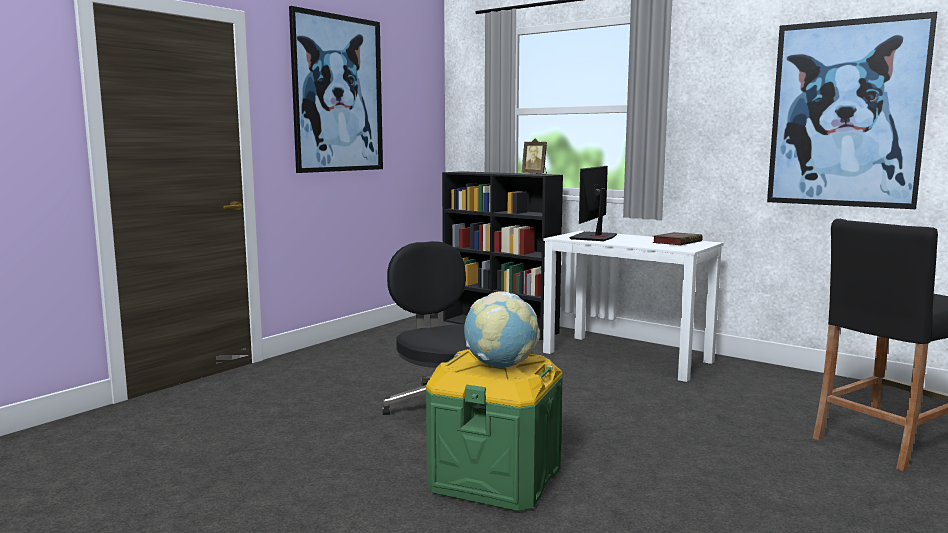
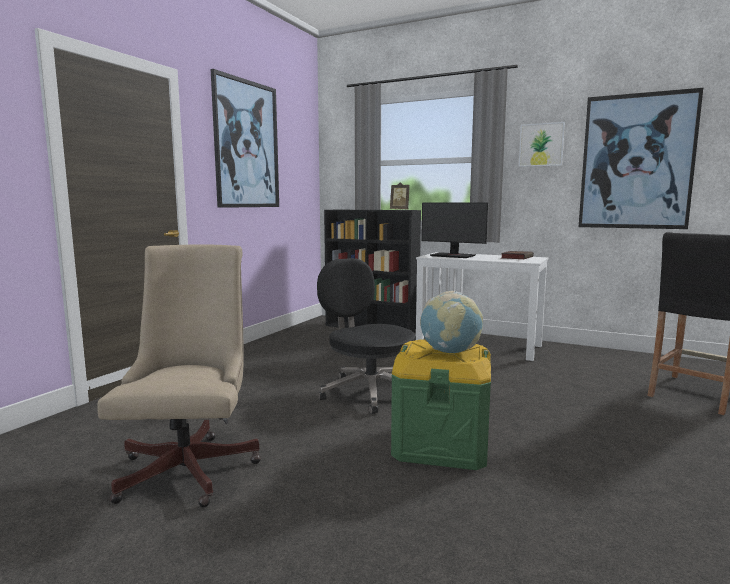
camera: 10 degrees left, 0 degrees up
monitor [569,166,618,241] -> monitor turned 75 degrees counterclockwise [421,203,488,258]
none -> beige office chair [97,244,261,507]
none -> picture [519,122,565,167]

